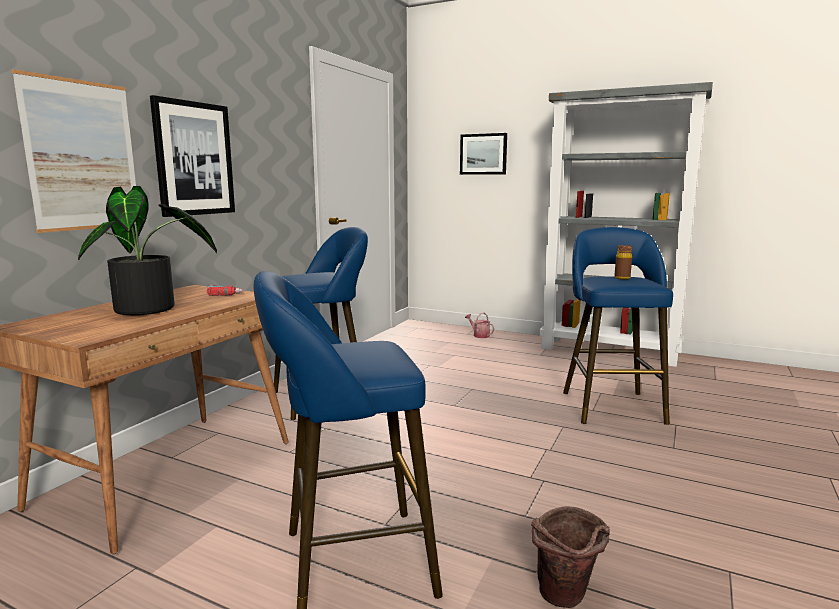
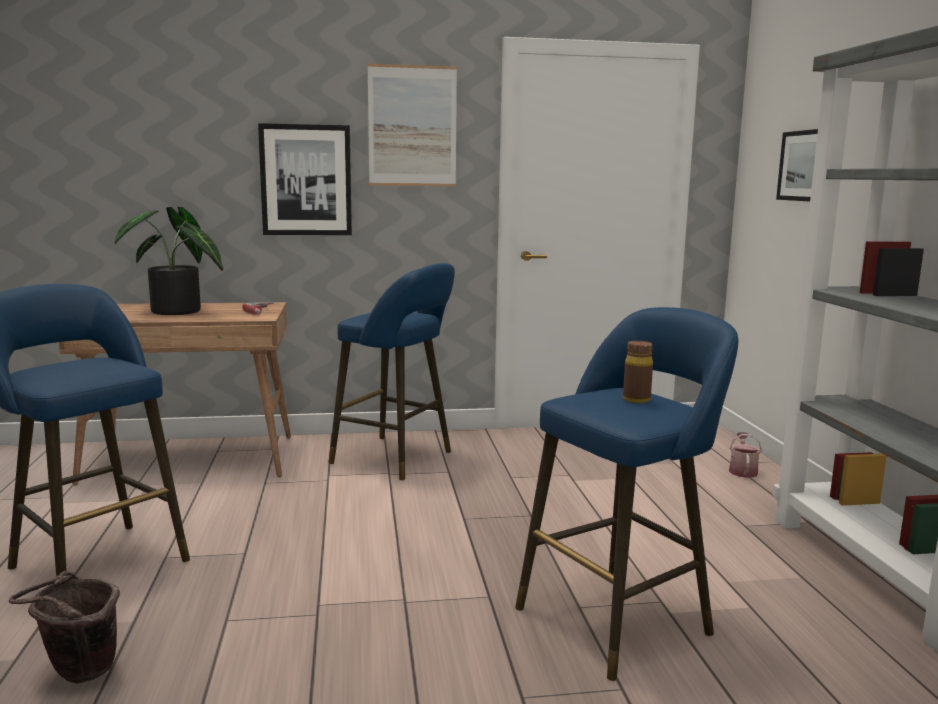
camera: 55 degrees right, 0 degrees up
picture [12,69,136,233] -> picture moved to [368,64,457,186]

